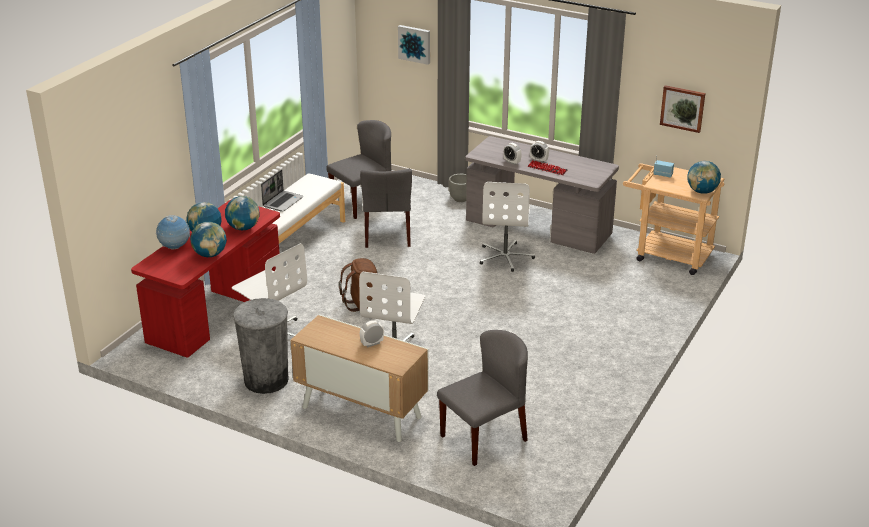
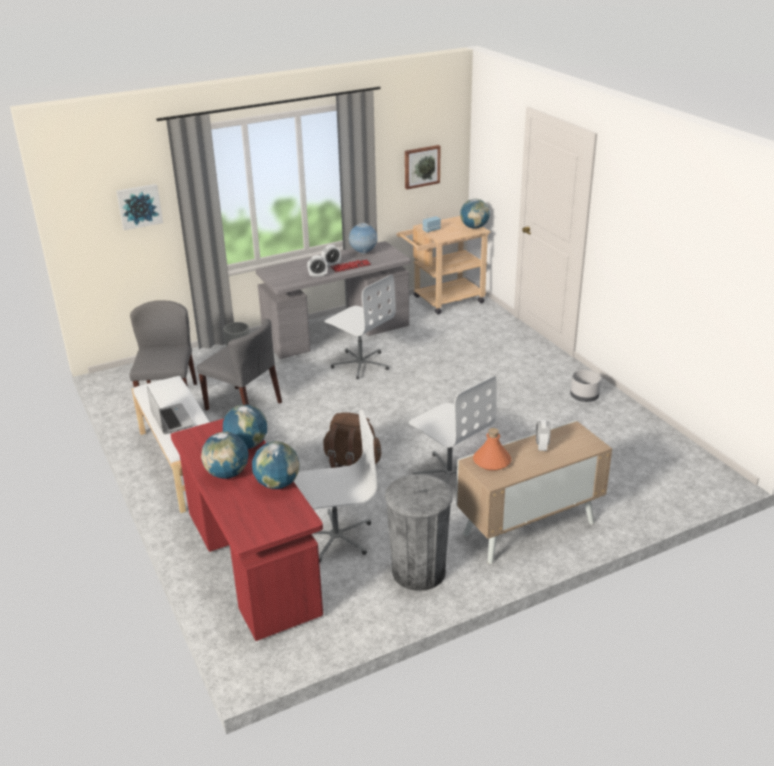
camera: 55 degrees left, 0 degrees up
globe [156,215,190,250] -> globe moved to [348,223,377,254]
grey chair [437,330,528,466] -> none
none -> orange bottle [473,428,511,471]
none -> grey planter [570,370,601,402]

